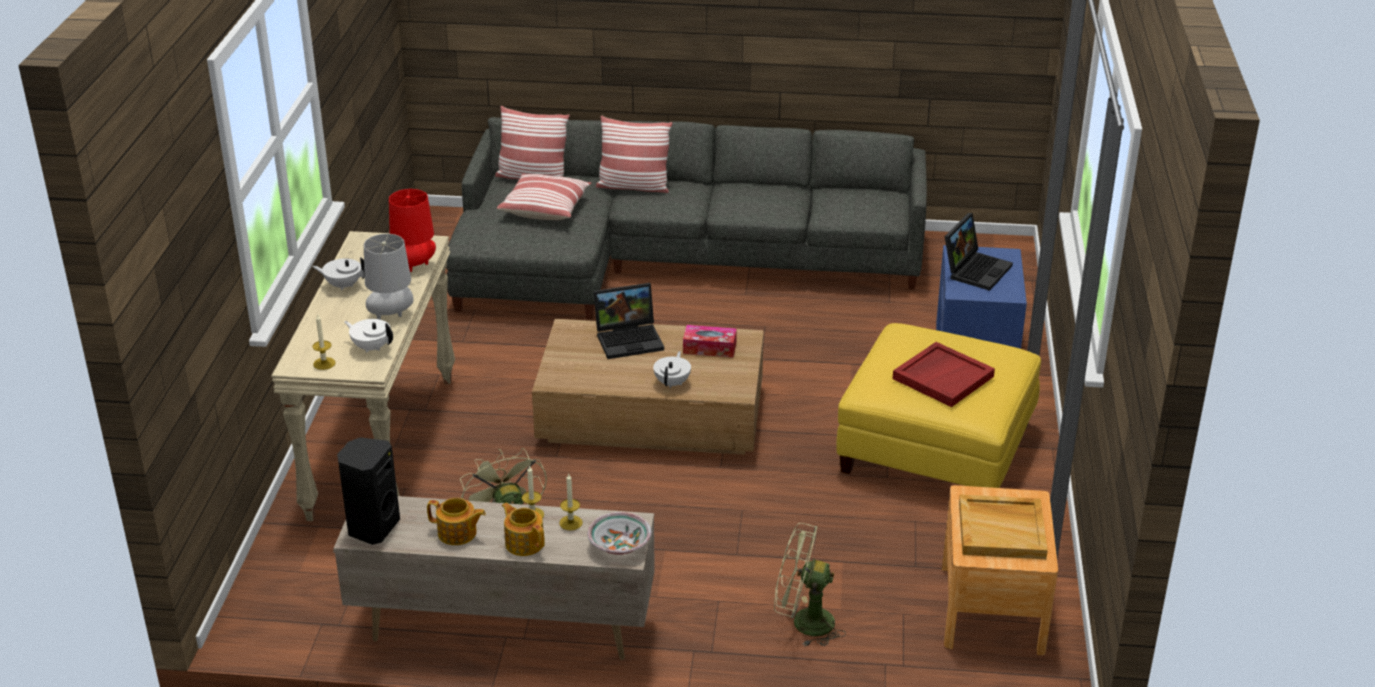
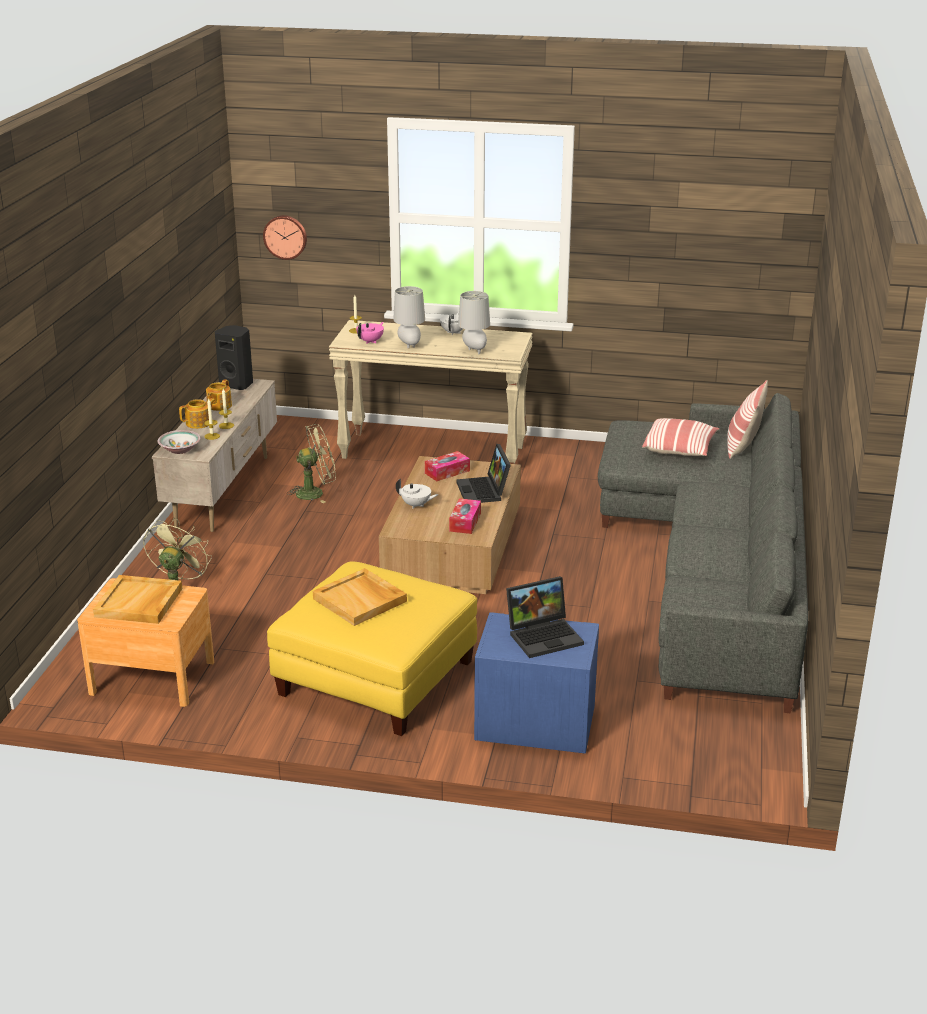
camera: 95 degrees right, 5 degrees down
white teapot [344,319,393,353] -> pink teapot [356,322,384,344]
red table lamp [389,189,436,272] -> grey table lamp [458,291,490,354]
pillow [596,116,672,193] -> none
red tray [893,342,995,407] -> beige tray [313,568,407,626]
laptop [945,213,1013,291] -> laptop turned 60 degrees counterclockwise [506,576,584,658]
none -> wall clock [263,215,307,260]
none -> tissue box [425,451,470,481]

